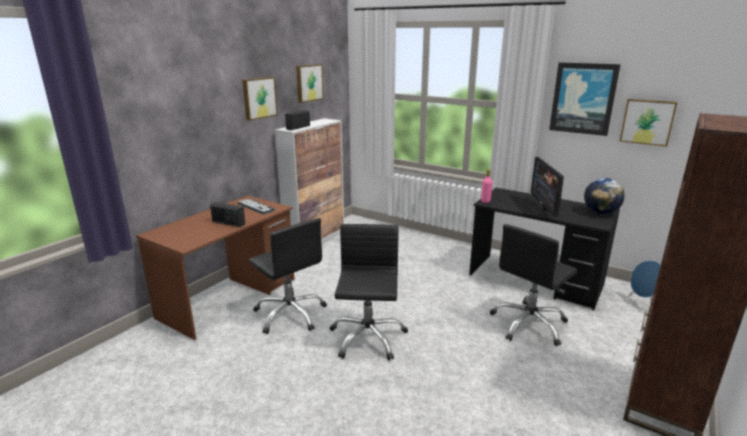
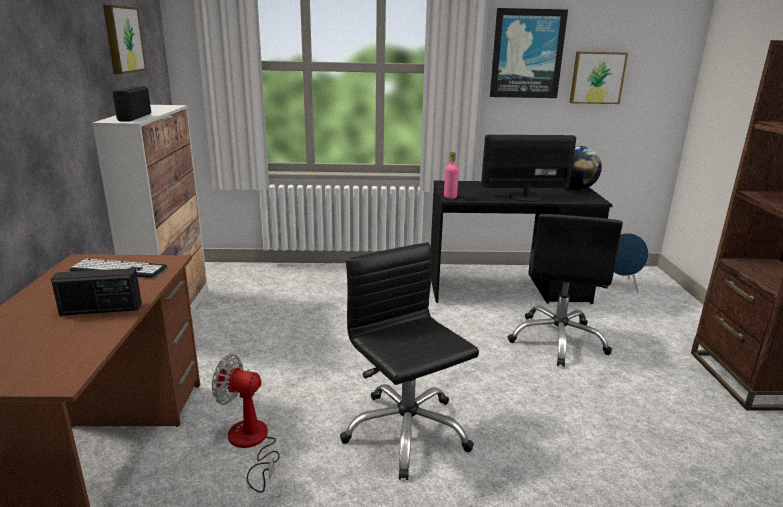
camera: 35 degrees left, 0 degrees up
picture [242,77,278,121] -> none
black office chair [248,218,327,334] -> fan [212,354,280,493]
monitor [531,157,564,216] -> monitor turned 120 degrees clockwise [481,135,576,202]

